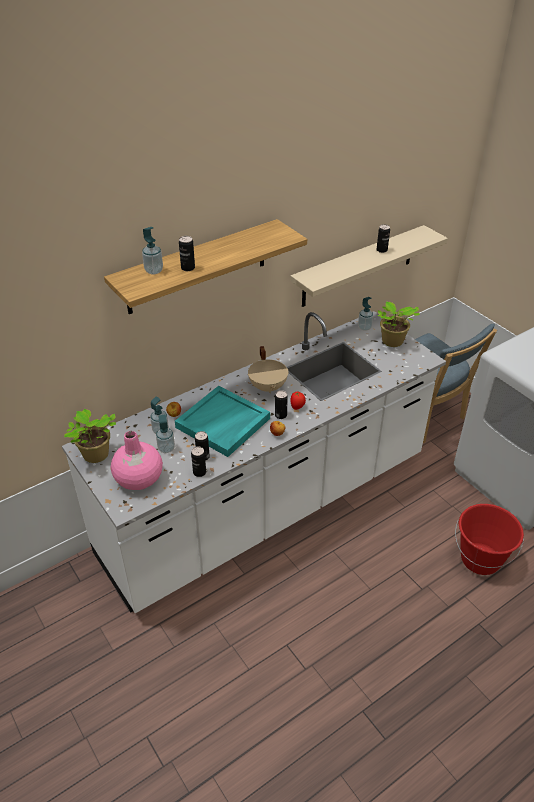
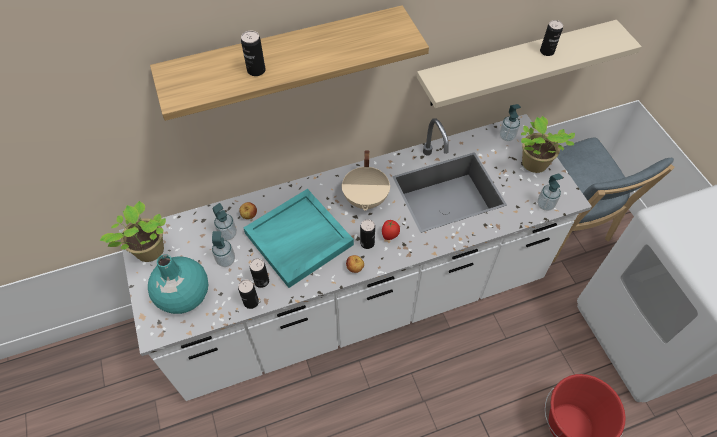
camera: 15 degrees right, 15 degrees up
pink vase [111,431,163,490] -> turquoise vase [148,254,208,314]
soap dispenser [142,227,163,274] -> soap dispenser moved to [537,173,563,211]

